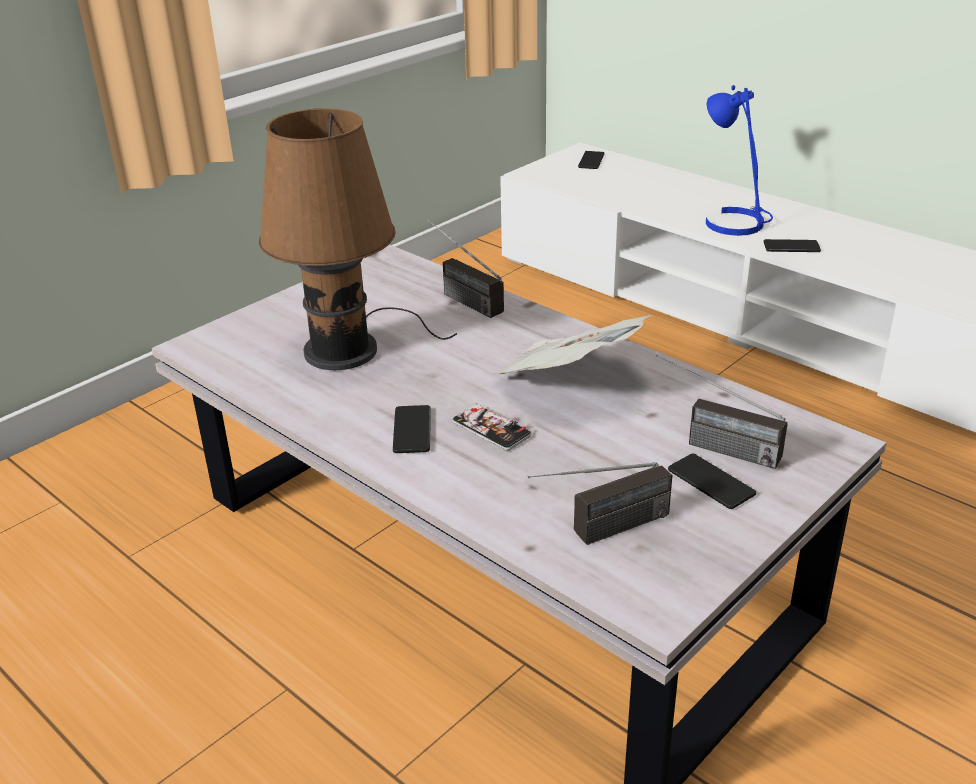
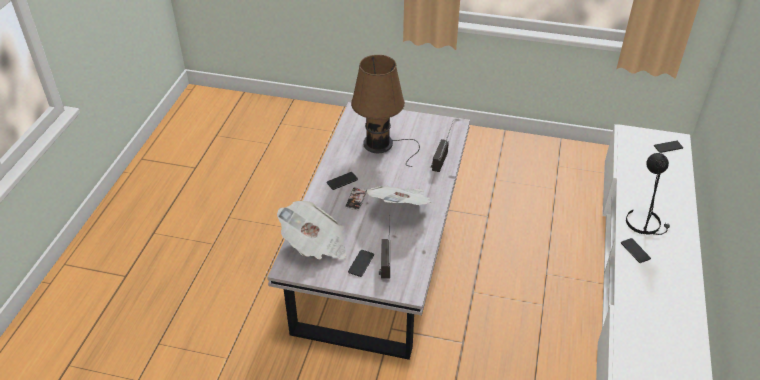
camera: 60 degrees right, 10 degrees up
radio [527,462,672,545] -> newspaper [277,201,346,260]
blue table lamp [706,85,773,236] -> black table lamp [626,153,670,235]

